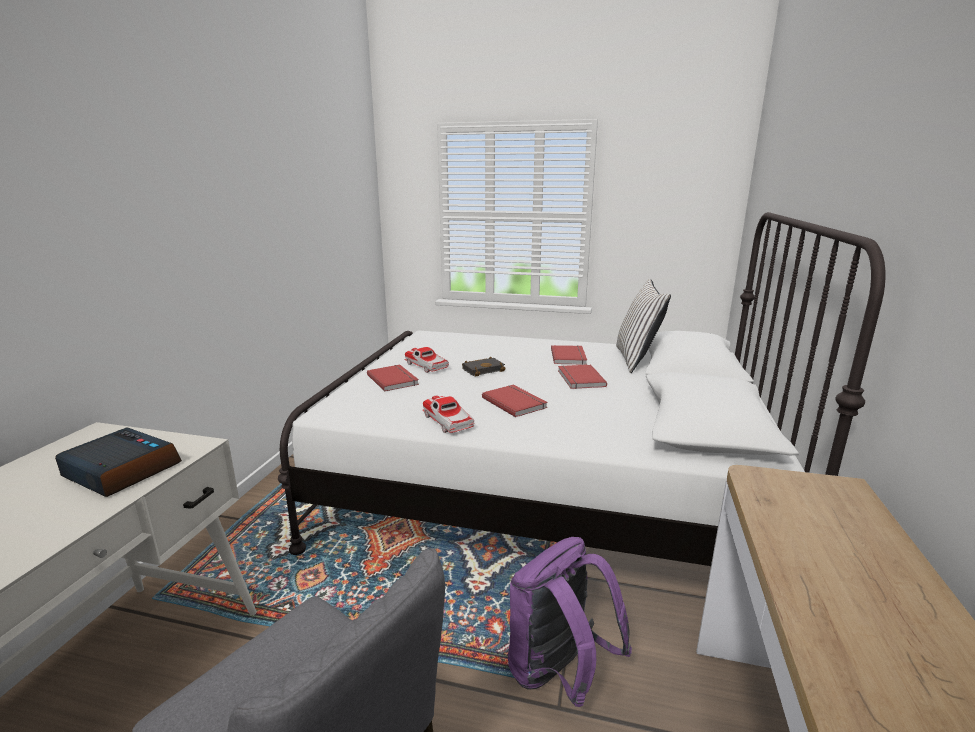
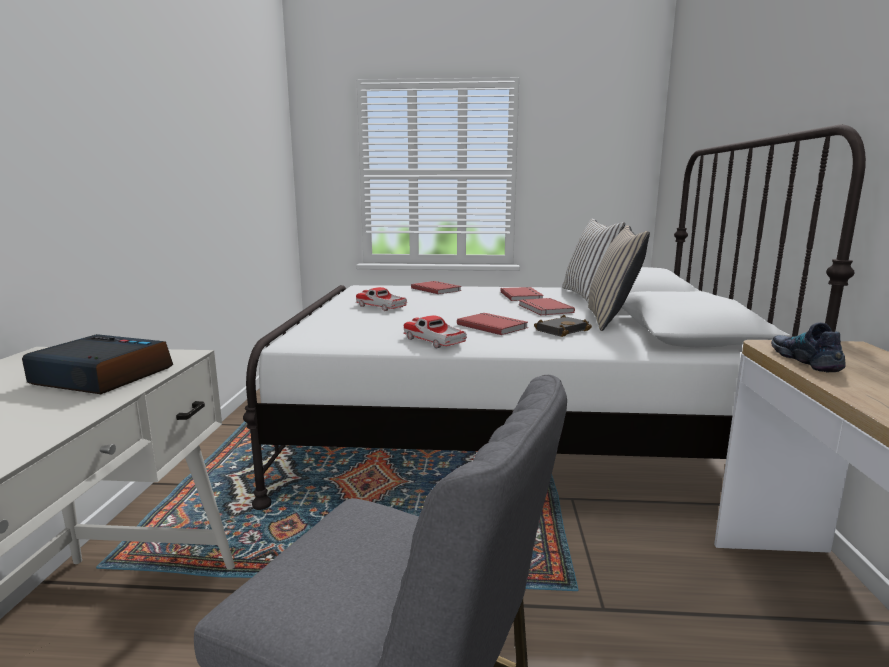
camera: 10 degrees left, 5 degrees down
red book [367,365,419,392] -> red book moved to [411,281,462,294]
black book [462,356,506,377] -> black book moved to [534,315,592,337]
purple backpack [508,537,632,707] -> none
none -> beige pillow [588,225,650,331]
none -> shoe [771,322,846,373]

